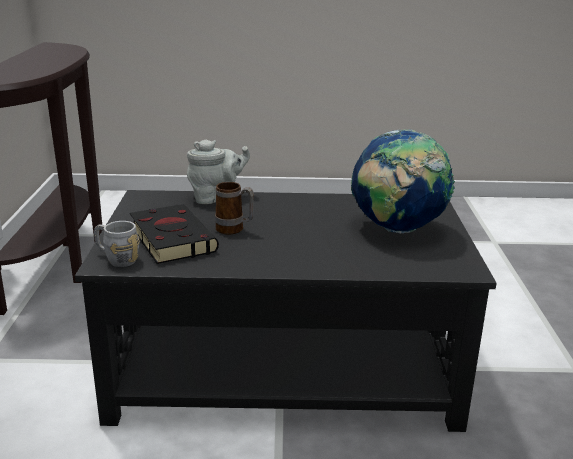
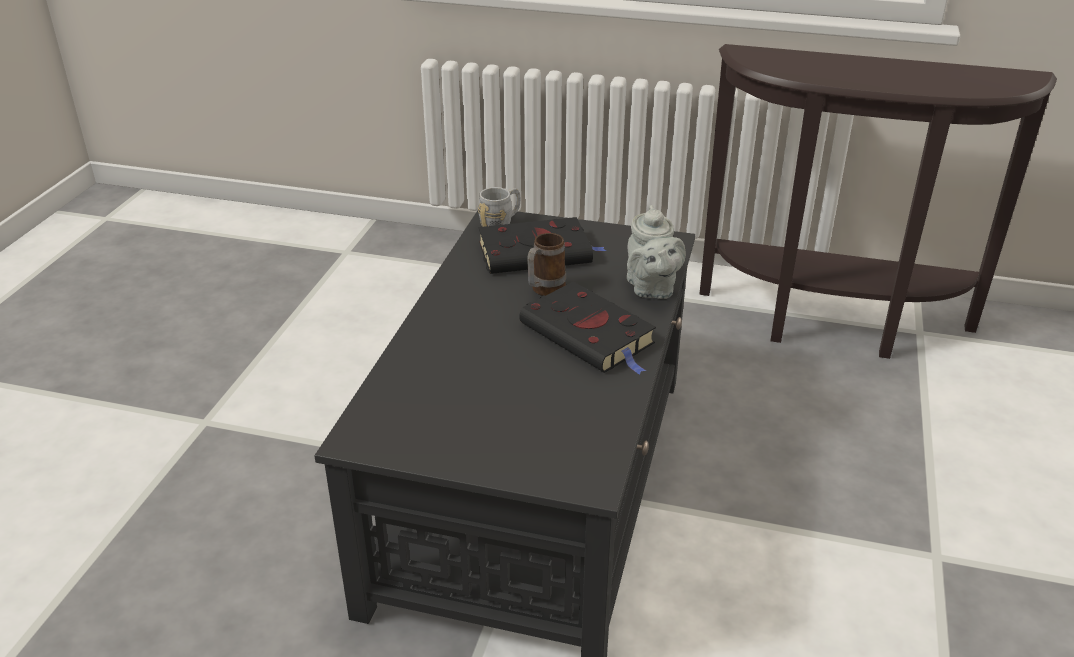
camera: 105 degrees right, 10 degrees up
globe [351,129,455,233] -> none
none -> black book [519,282,656,375]

